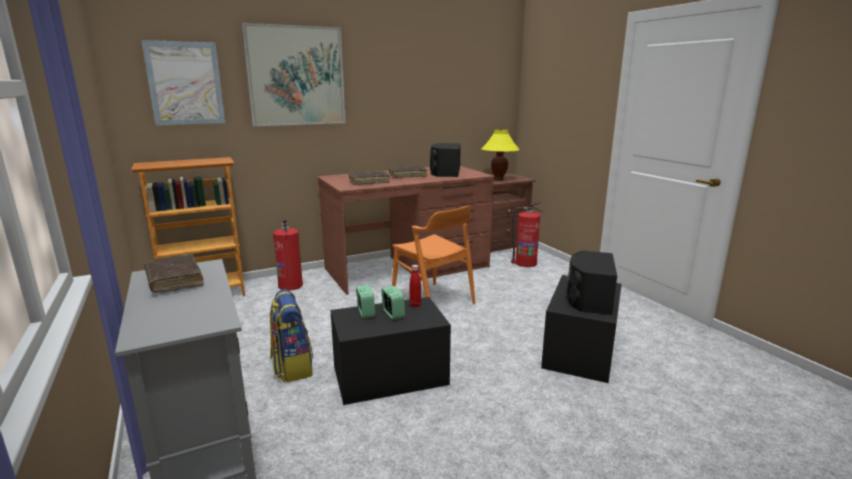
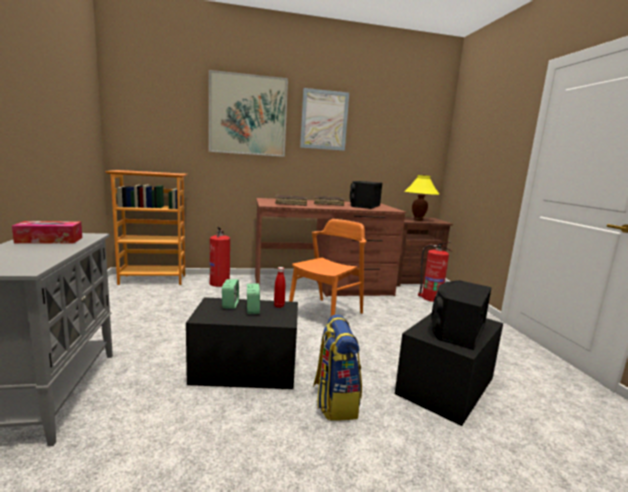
camera: 15 degrees right, 5 degrees down
picture [141,40,225,125] -> picture moved to [300,88,349,151]
brown book [144,254,204,293] -> tissue box [12,221,82,244]
backpack [270,289,313,382] -> backpack moved to [313,314,362,420]
orange chair [392,205,476,304] -> orange chair turned 120 degrees counterclockwise [289,219,366,316]

